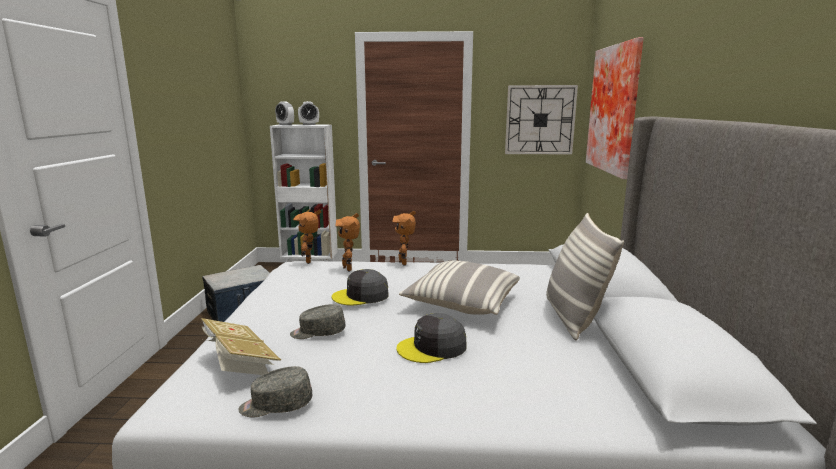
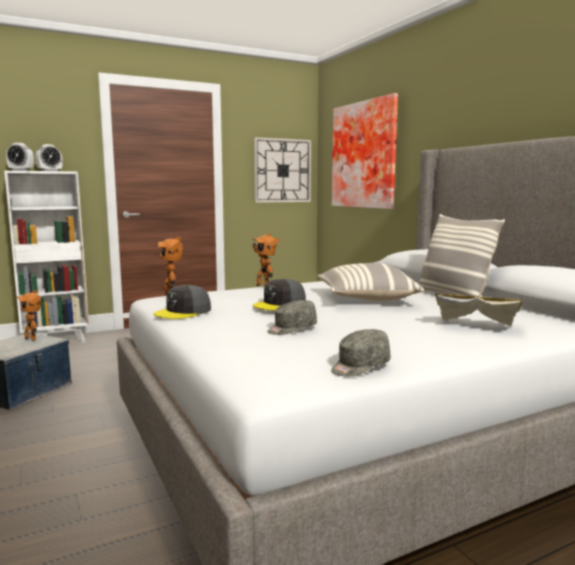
camera: 30 degrees left, 5 degrees down
book [201,318,281,375] -> book moved to [435,294,522,327]
toy robot [336,213,360,271] -> toy robot moved to [17,290,41,341]
grey cap [396,313,467,363] -> grey cap moved to [153,285,211,319]

